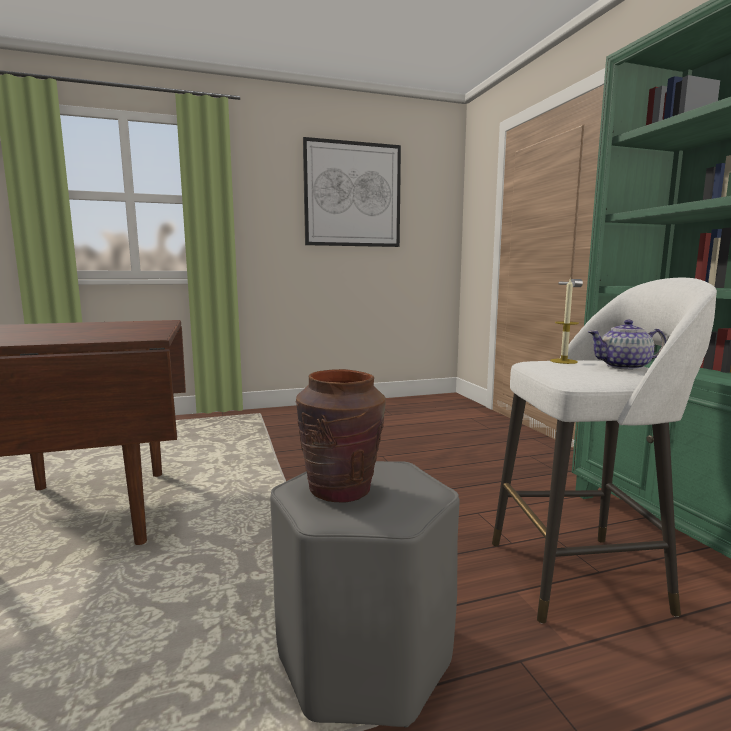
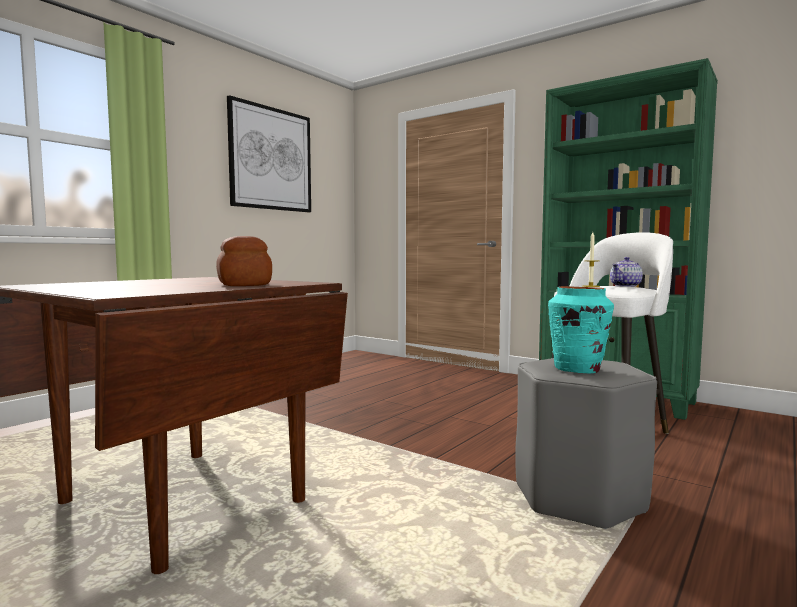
camera: 35 degrees left, 5 degrees down
brown vase [296,369,386,502] -> turquoise vase [548,286,614,373]
none -> bread [216,236,272,286]

